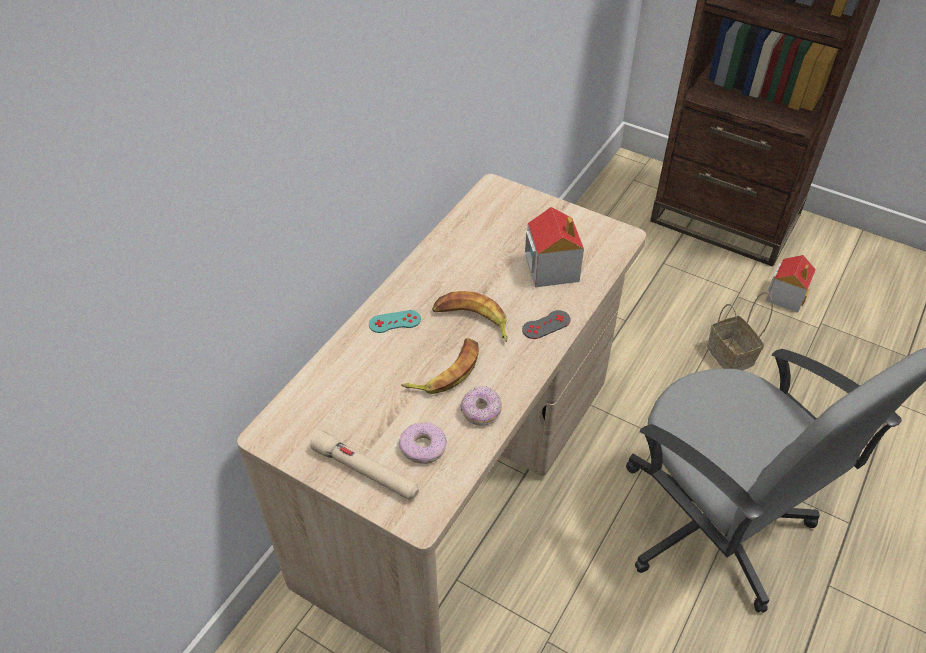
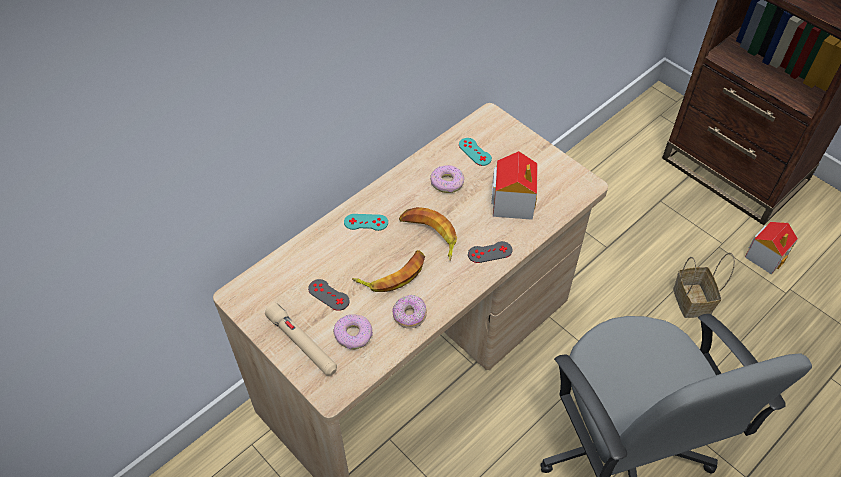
camera: 15 degrees right, 5 degrees up
none -> grey game controller [308,279,350,311]
none -> donut [430,165,464,193]
none -> turquoise game controller [459,138,492,166]

